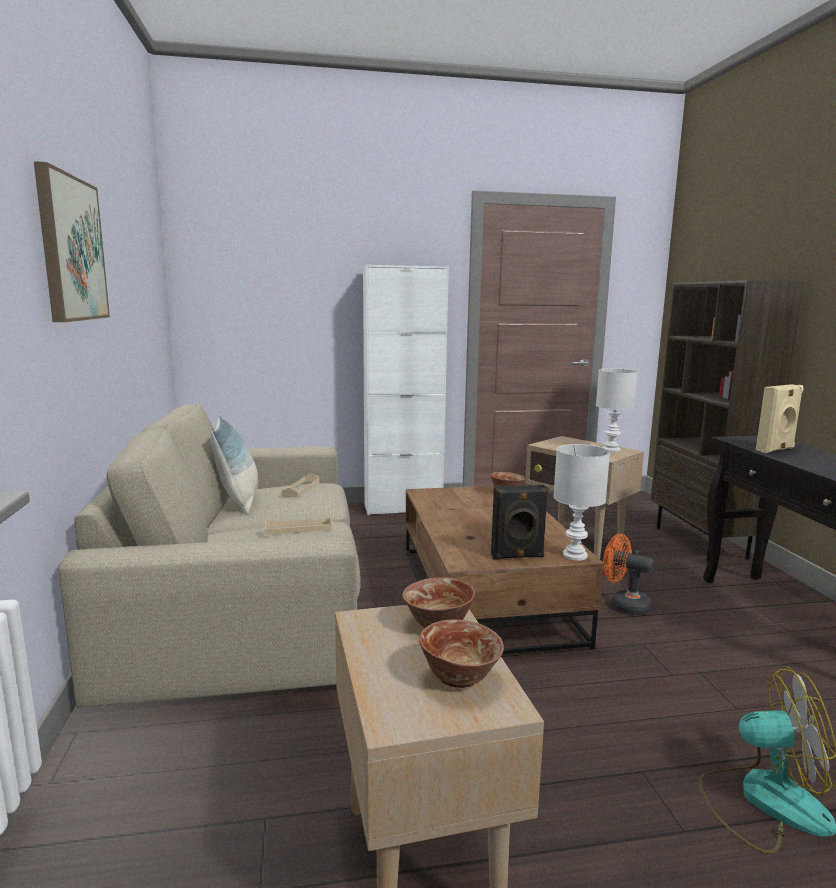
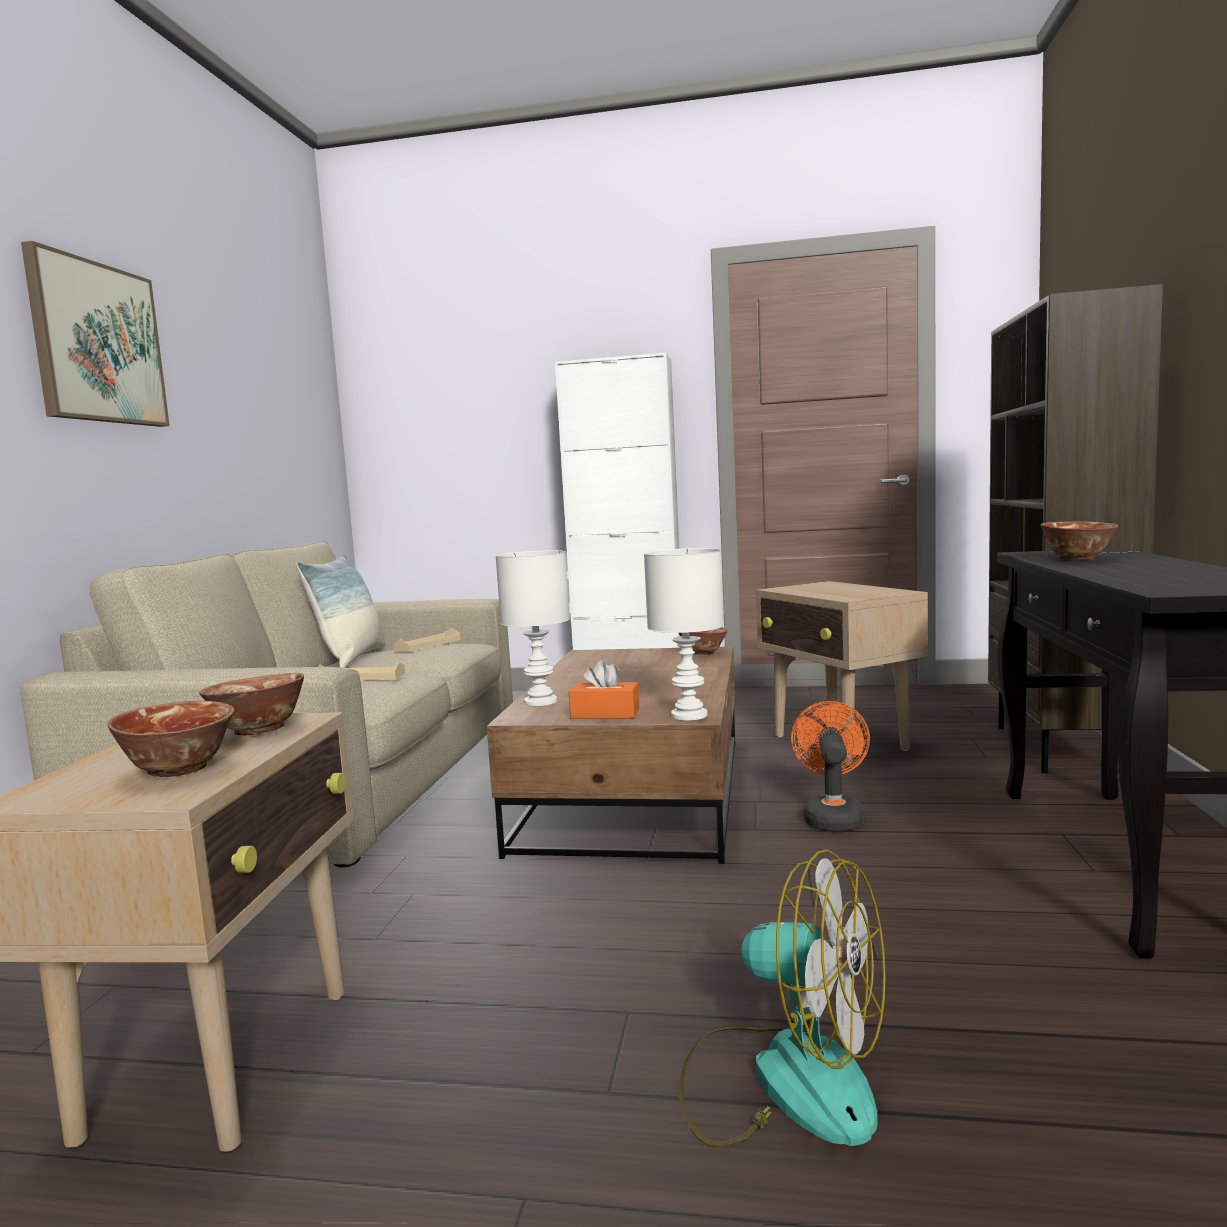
camera: 20 degrees right, 5 degrees down
black speaker [491,485,548,560] -> orange tissue box [569,660,639,719]
white table lamp [596,368,638,452] -> white table lamp moved to [496,550,570,706]
orange fan [603,534,654,615] -> orange fan turned 45 degrees clockwise [791,701,870,831]
beige speaker [756,384,804,453] -> bowl [1041,521,1119,560]

